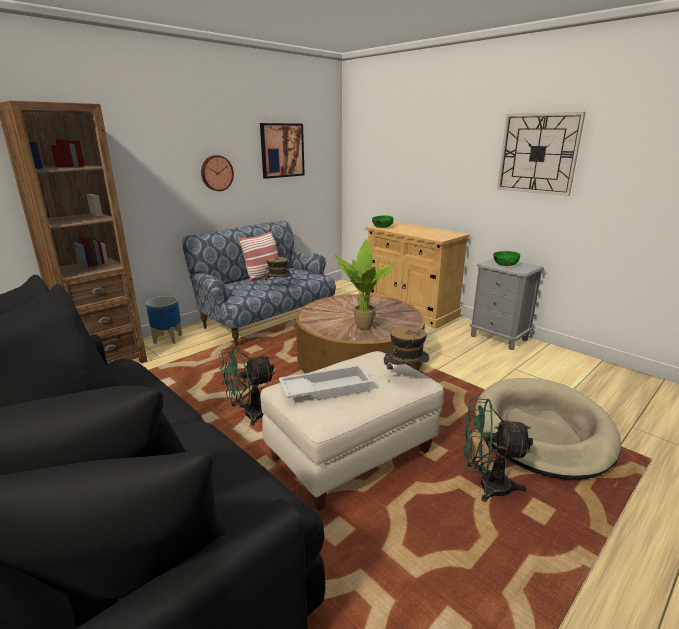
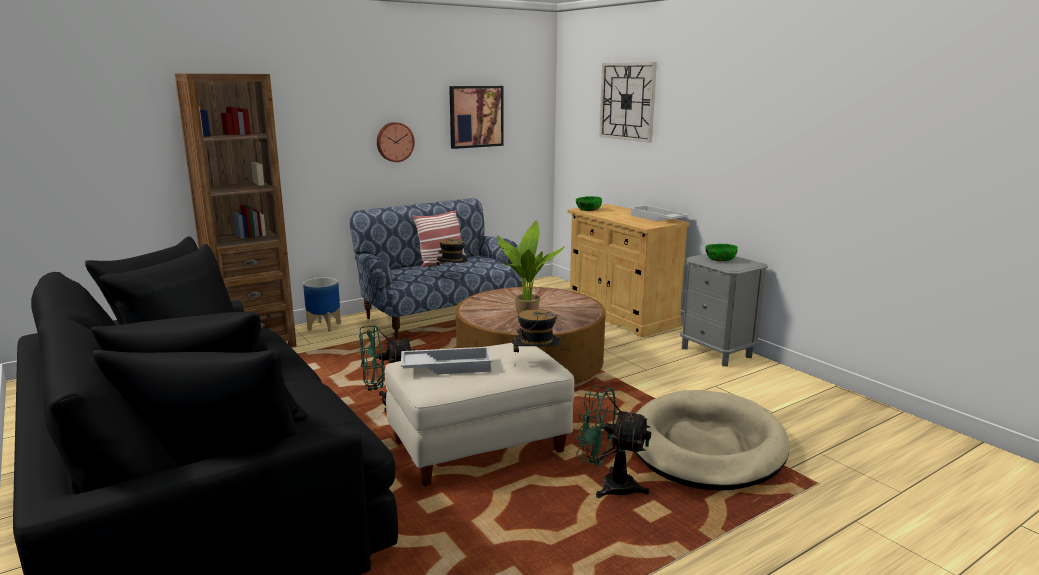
camera: 10 degrees right, 5 degrees down
wall clock [497,112,586,196] -> wall clock moved to [599,62,657,143]
none -> white tray [630,205,689,221]

